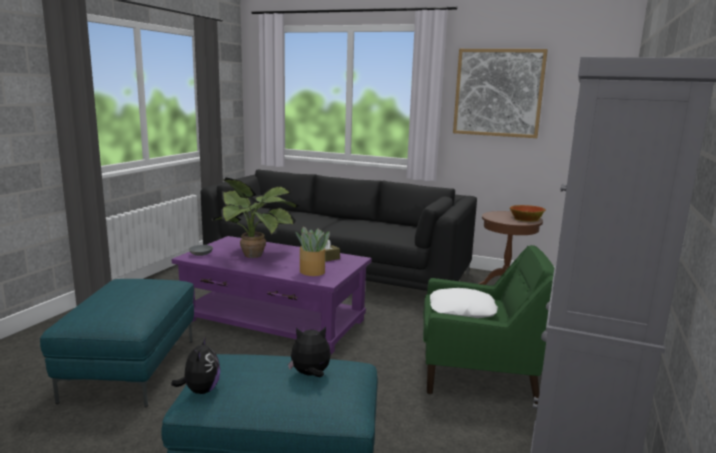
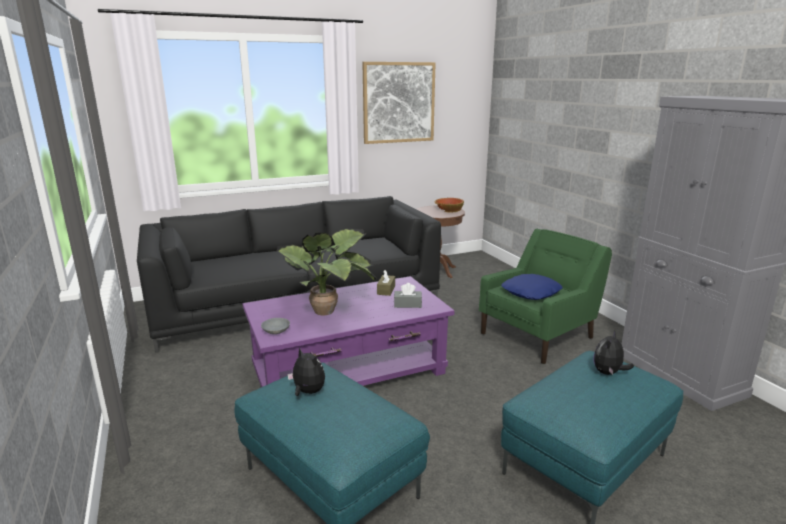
camera: 45 degrees left, 5 degrees up
plush toy [171,336,220,394] -> plush toy moved to [287,347,325,396]
potted plant [295,226,330,276] -> grey tissue box [394,283,422,308]
white pillow [430,288,498,318] -> blue pillow [501,274,562,300]

